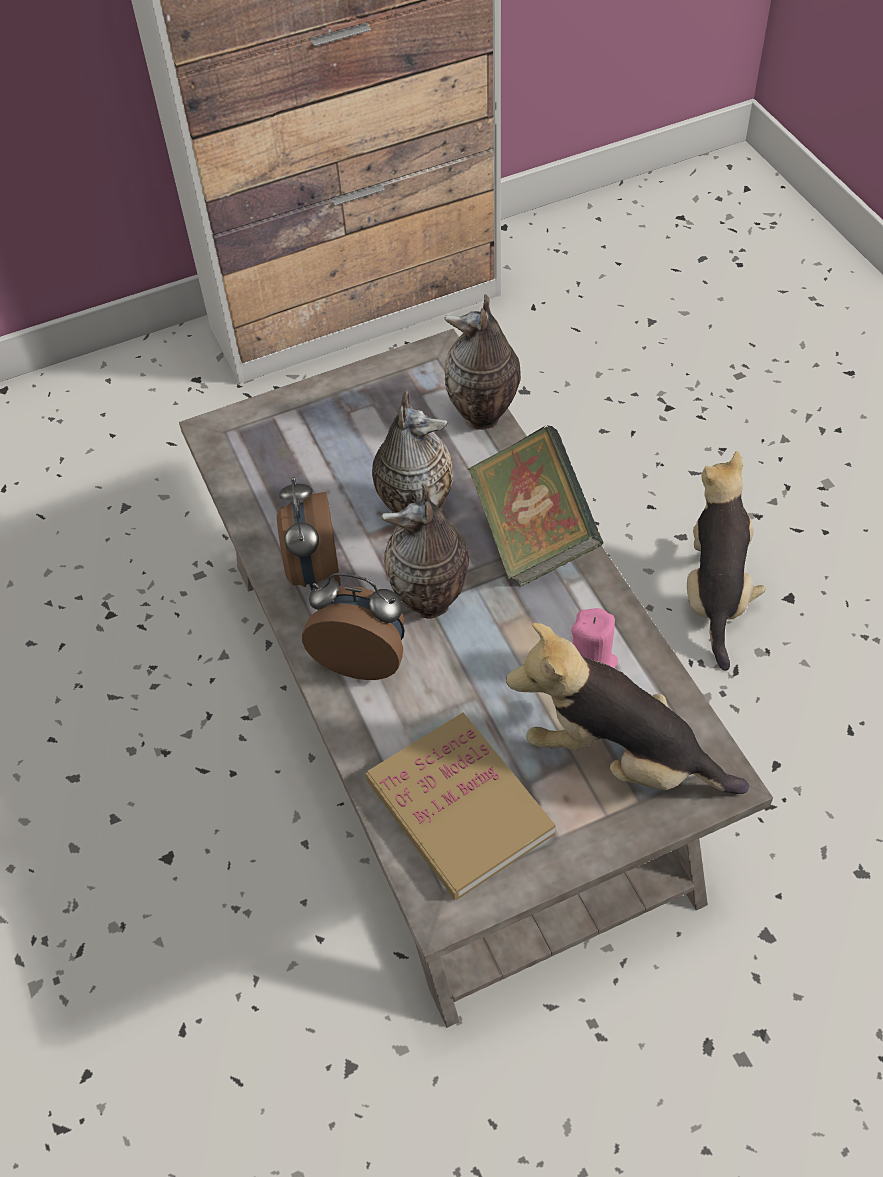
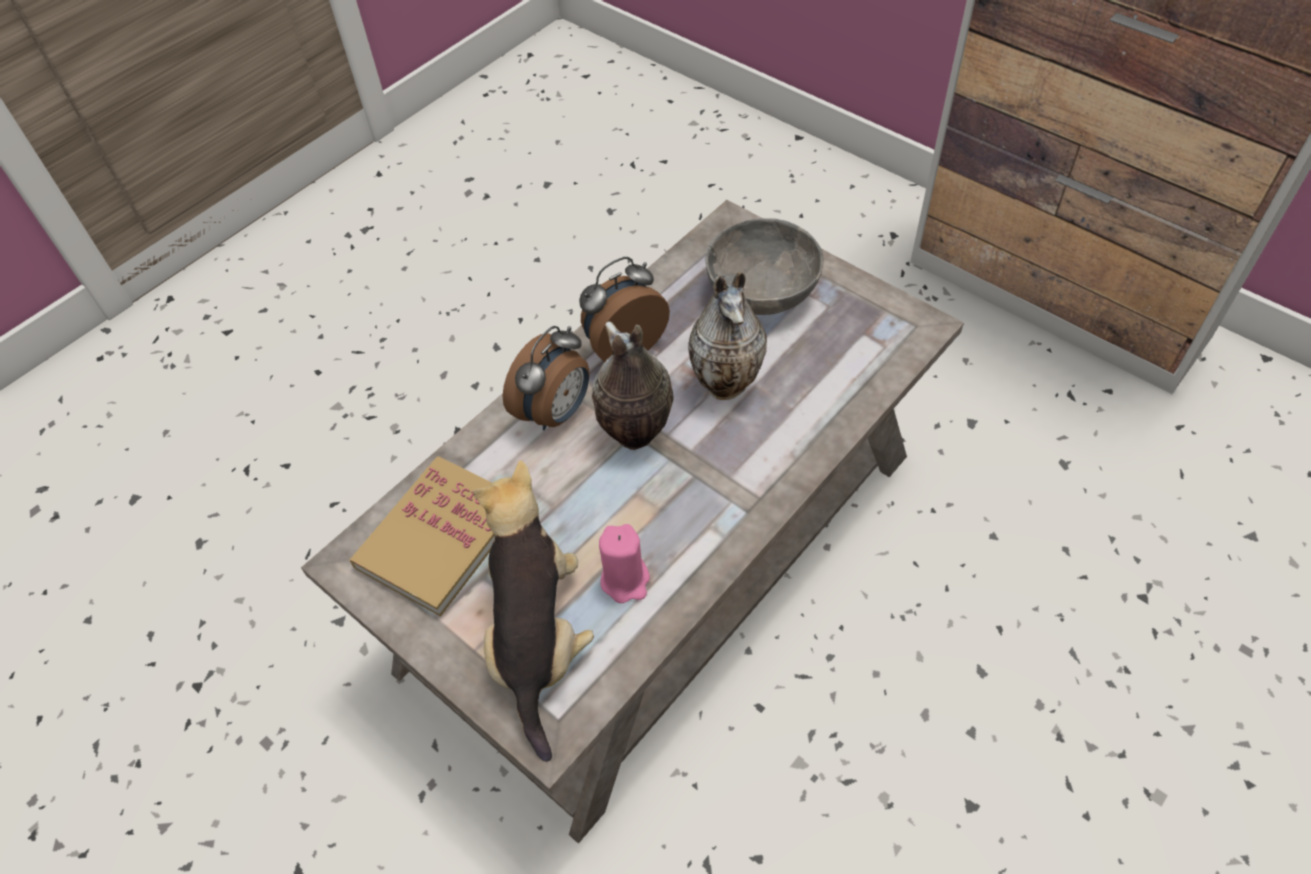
camera: 65 degrees right, 0 degrees up
alarm clock [302,573,405,680] -> alarm clock turned 45 degrees clockwise [503,326,589,430]
vase [444,294,521,430] -> none
book [467,425,604,587] -> none
plush toy [687,451,766,671] -> none
none -> grey bowl [705,218,823,315]

